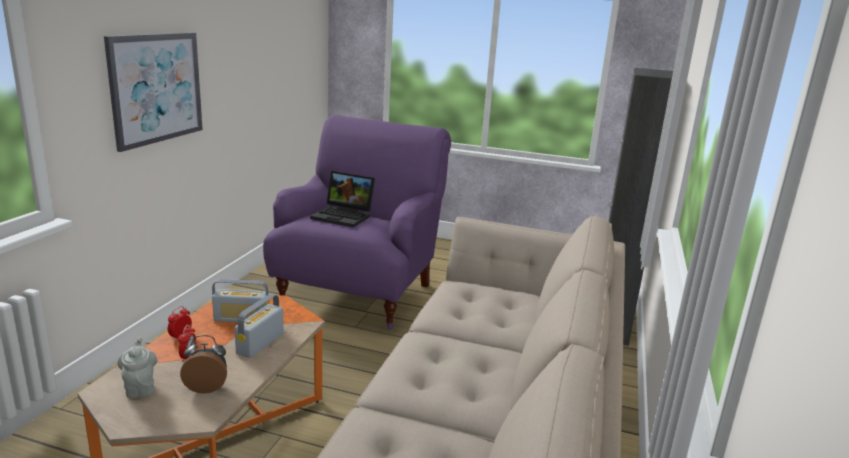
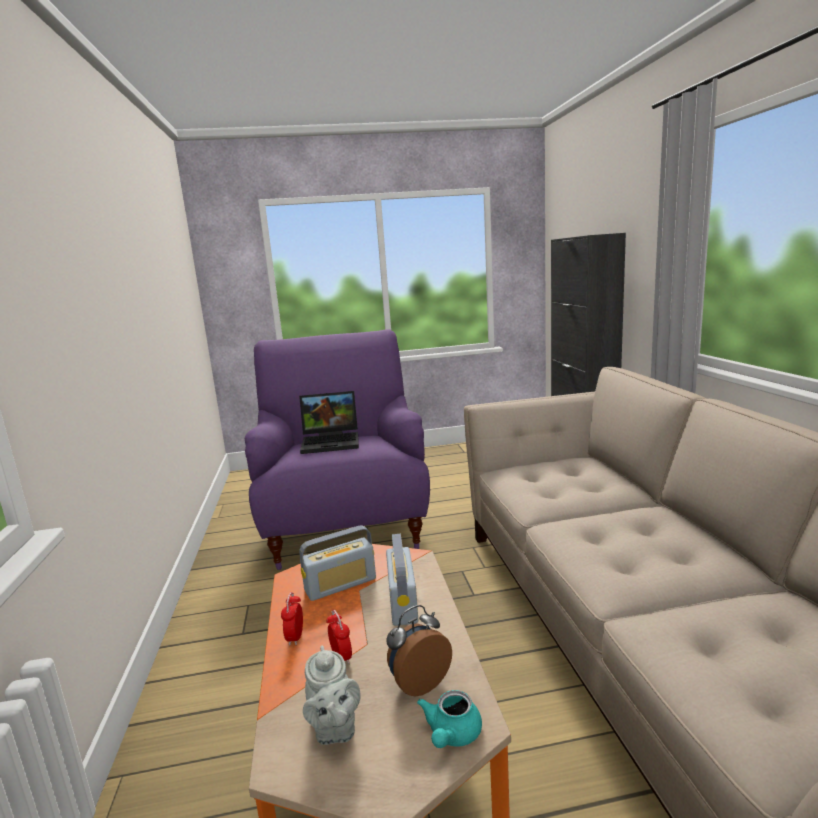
camera: 25 degrees left, 5 degrees down
picture [104,33,203,152] -> none
grey teapot [118,337,157,398] -> grey teapot turned 150 degrees counterclockwise [303,645,360,745]
none -> turquoise teapot [417,690,482,748]

